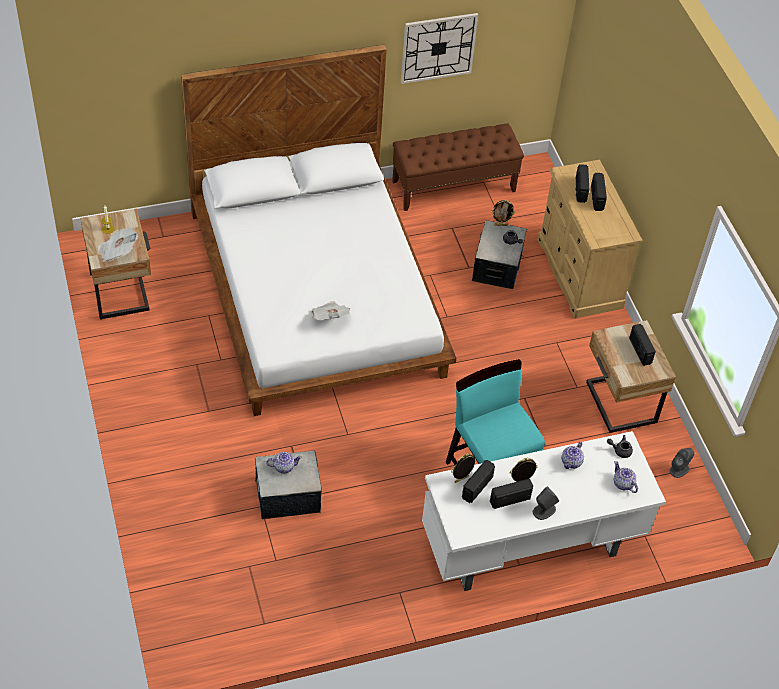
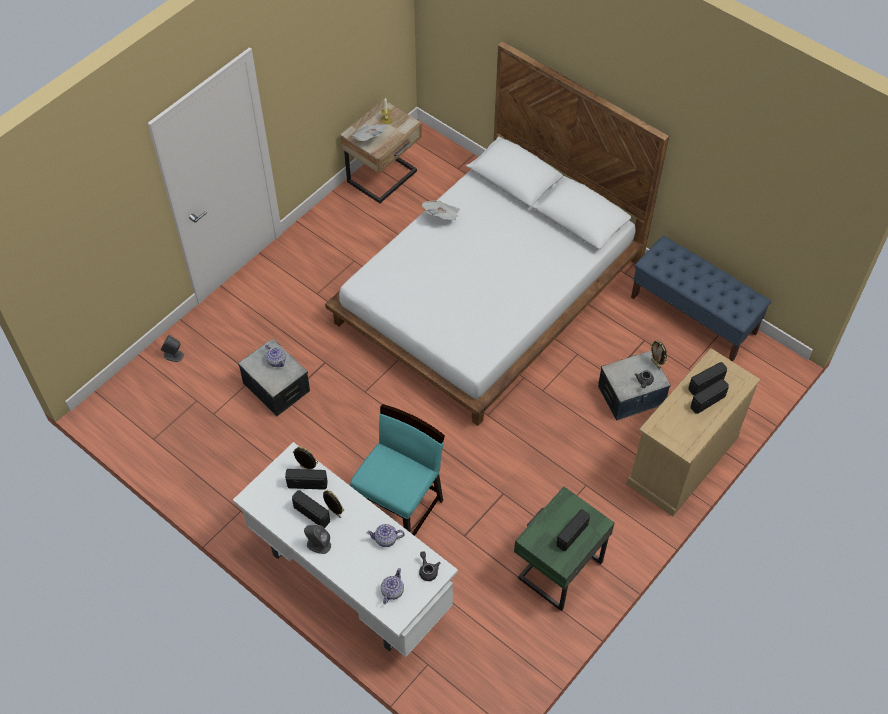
camera: 60 degrees right, 5 degrees up
newspaper [311,301,351,320] -> newspaper moved to [422,201,460,220]
brown bench [392,123,524,211] -> blue bench [631,236,771,362]
wall clock [401,13,478,84] -> none
beige nightstand [586,320,676,433] -> green nightstand [514,486,615,611]
grey speaker [669,448,694,478] -> grey speaker moved to [161,335,184,362]

